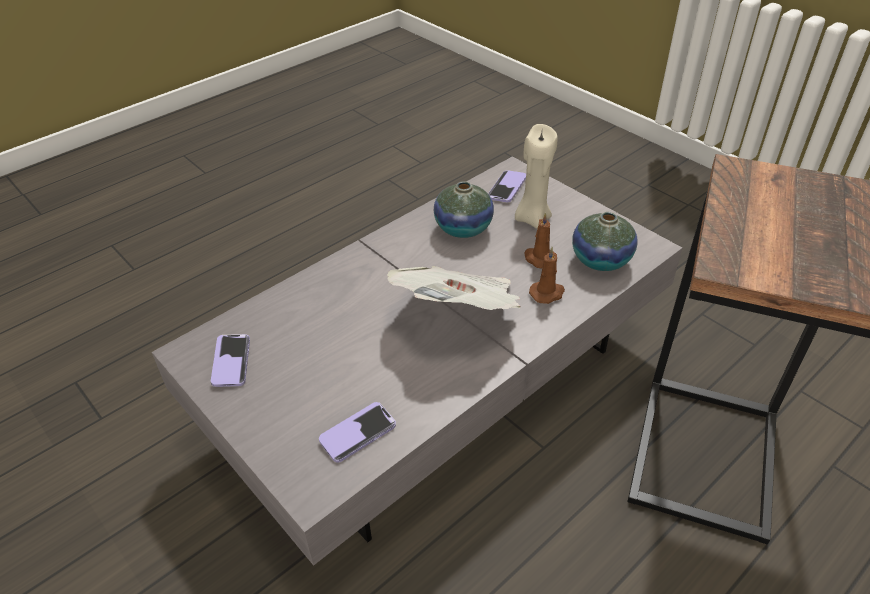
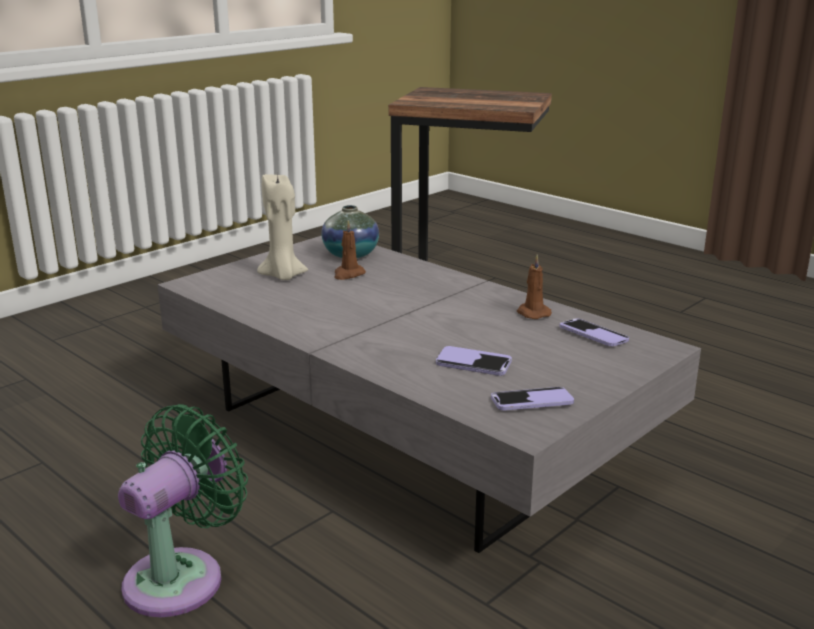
camera: 95 degrees left, 20 degrees down
newspaper [387,266,521,310] -> none
vase [434,181,494,238] -> none
phone [488,170,526,202] -> phone moved to [436,346,512,376]
brown candle [529,247,565,304] -> brown candle moved to [517,255,552,319]
none -> green fan [118,404,248,617]

